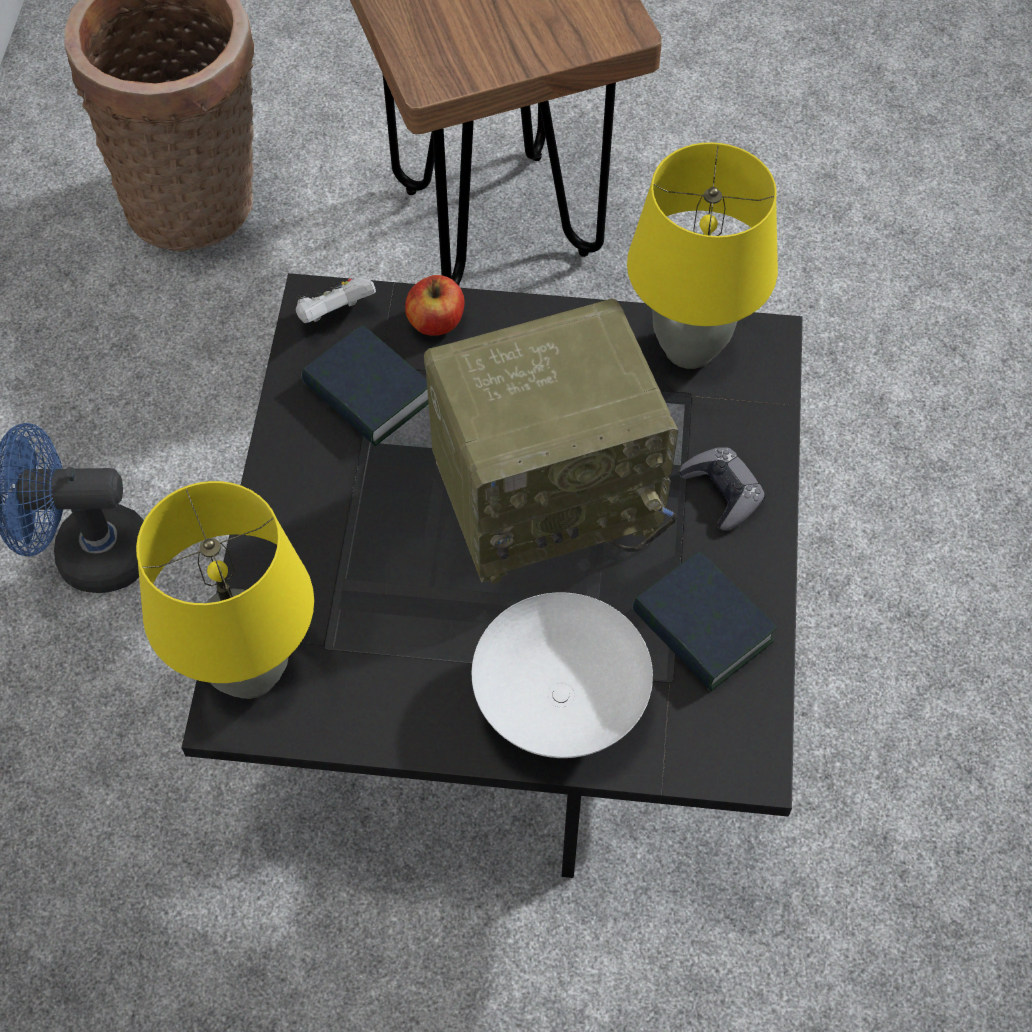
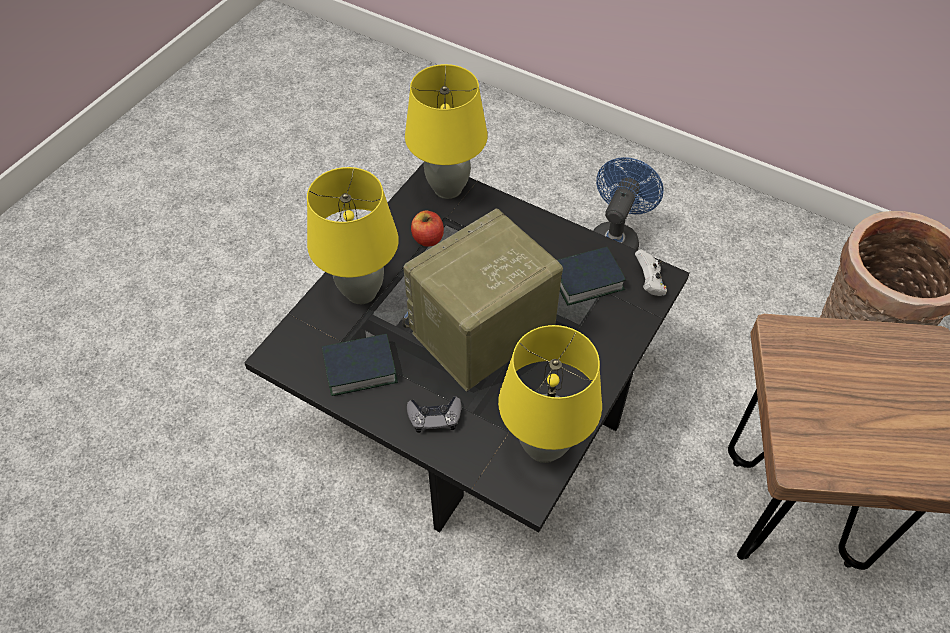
camera: 115 degrees right, 5 degrees down
apple [405,275,464,336] -> apple moved to [411,211,444,247]
radio [424,298,678,584] -> radio turned 45 degrees clockwise [402,209,563,392]
white bowl [472,592,653,758] -> yellow table lamp [307,167,399,304]

